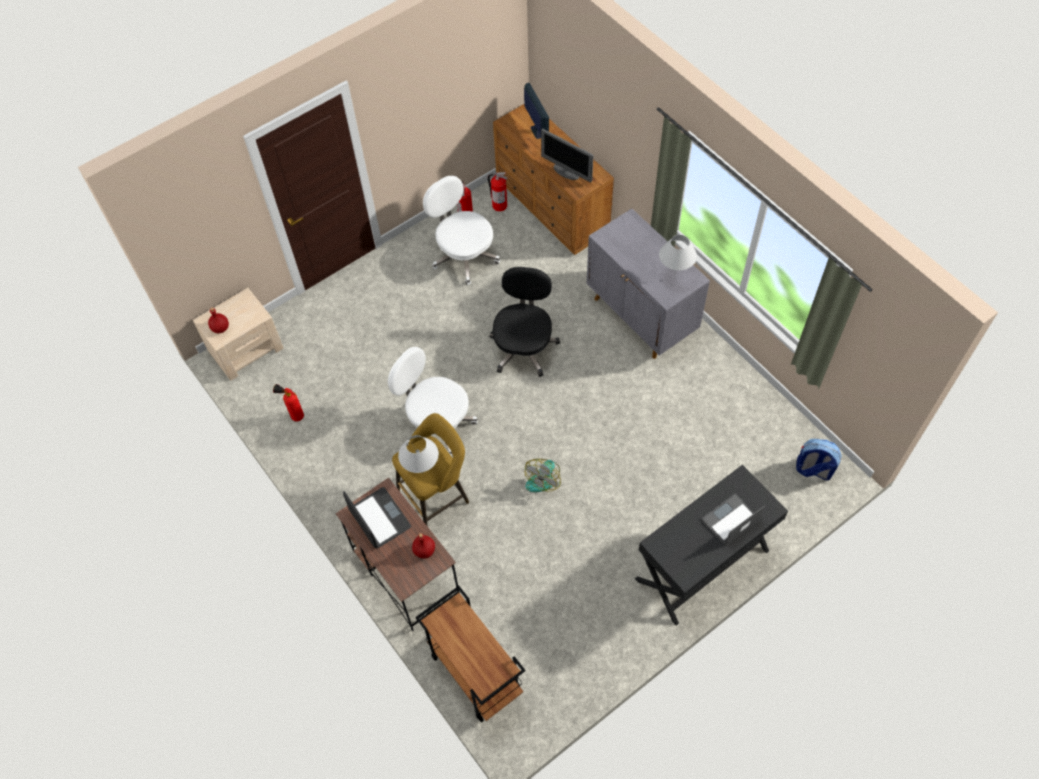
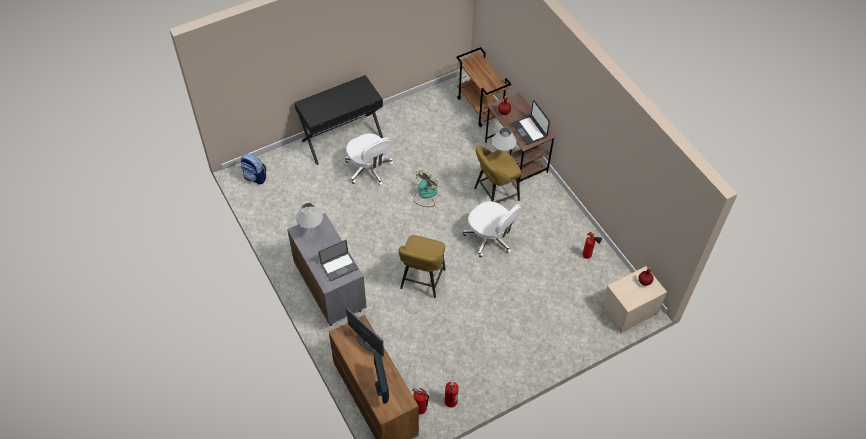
camera: 175 degrees left, 5 degrees down
white office chair [423,176,500,285] -> white office chair moved to [345,133,393,186]
black office chair [490,267,560,377] -> yellow stool [398,235,446,298]
laptop [701,493,765,546] -> laptop moved to [319,239,358,281]

